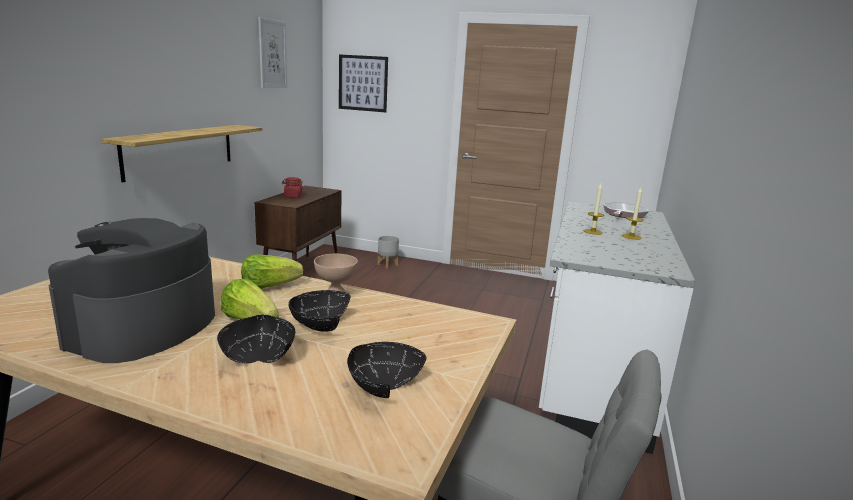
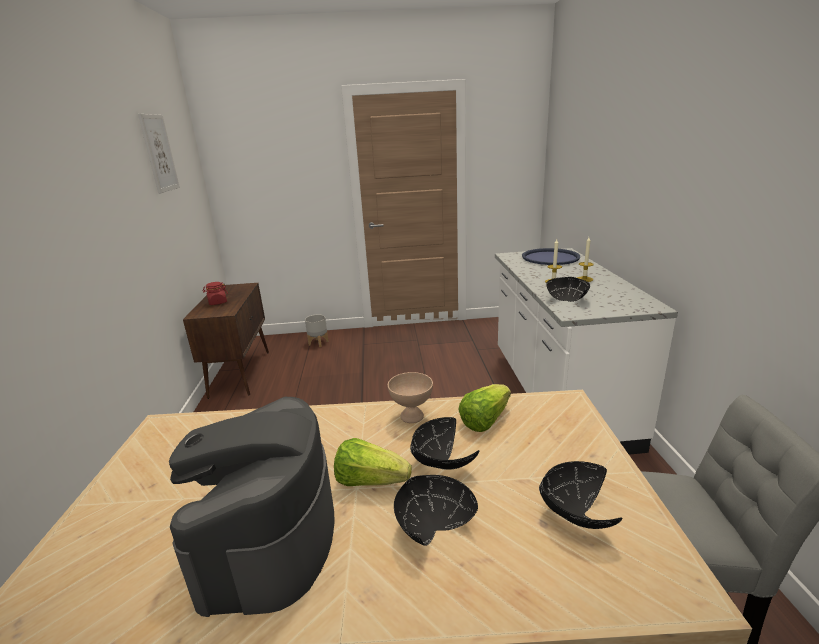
camera: 20 degrees left, 5 degrees up
shelf [101,125,262,182] -> none
lettuce [241,254,303,289] -> lettuce moved to [458,384,511,432]
picture [339,54,388,112] -> none
frying pan [603,202,649,218] -> blue tray [522,248,580,265]
none -> black bowl [546,277,590,302]

